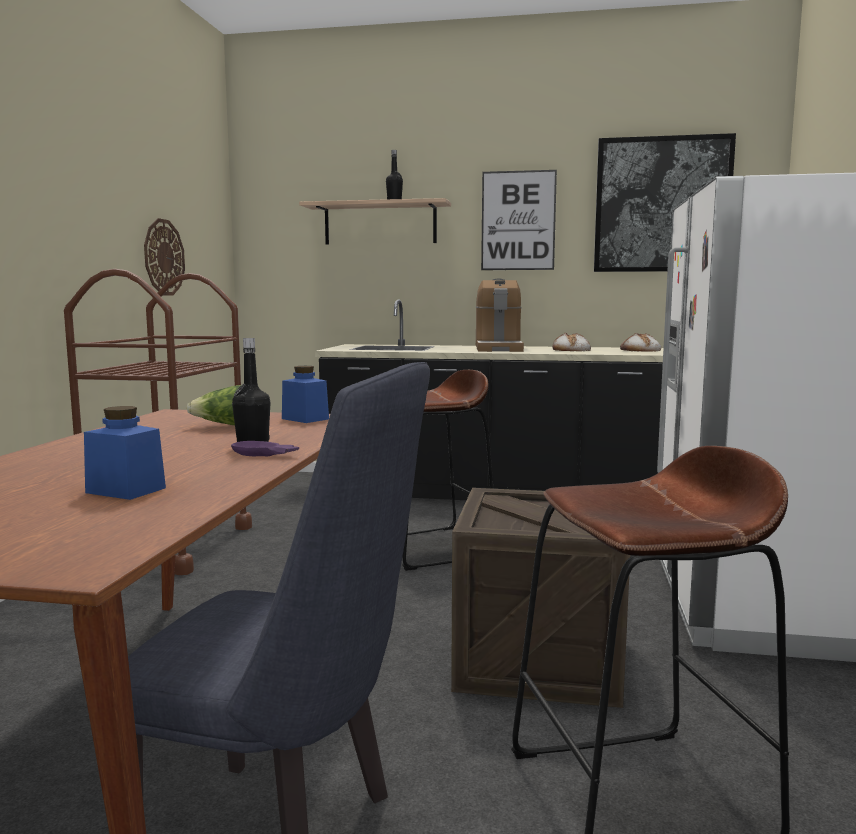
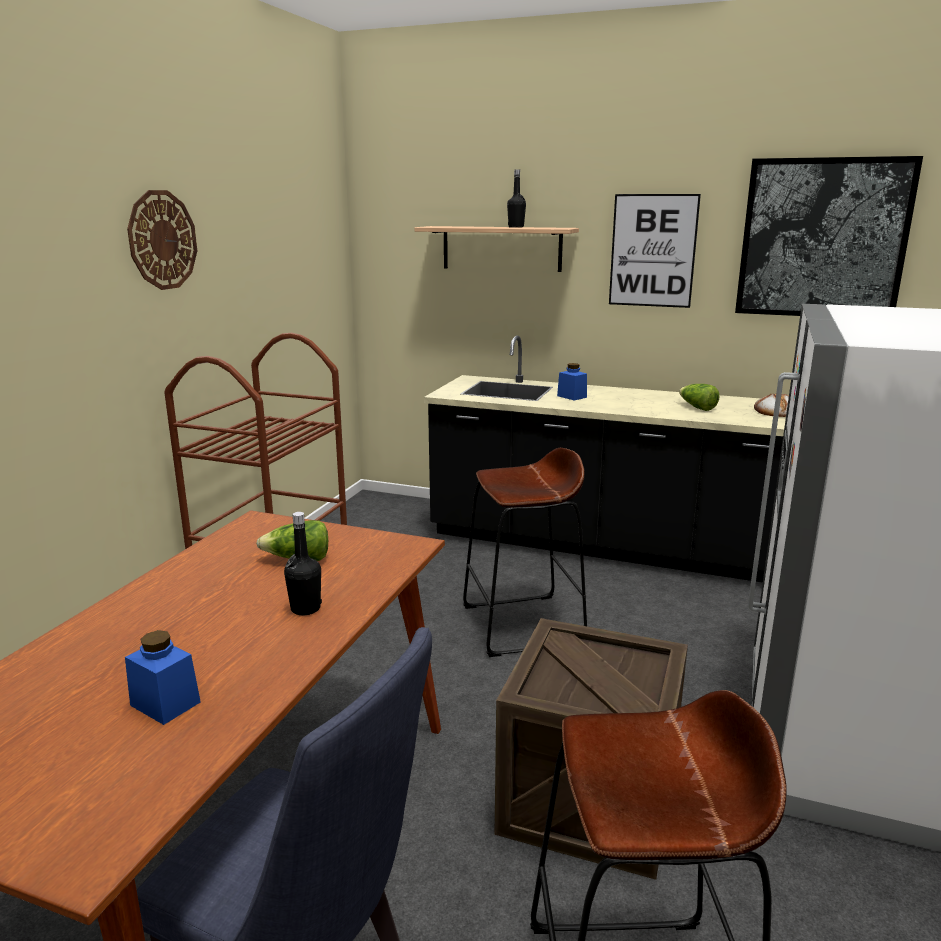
camera: 10 degrees right, 10 degrees up
wall clock [144,218,185,296] -> wall clock moved to [127,190,197,290]
purple bowl [231,441,299,456] -> none
blue jar [282,366,329,423] -> blue jar moved to [557,363,587,401]
coffee machine [476,278,524,352] -> none
bread [552,333,591,351] -> lettuce [679,384,720,411]

